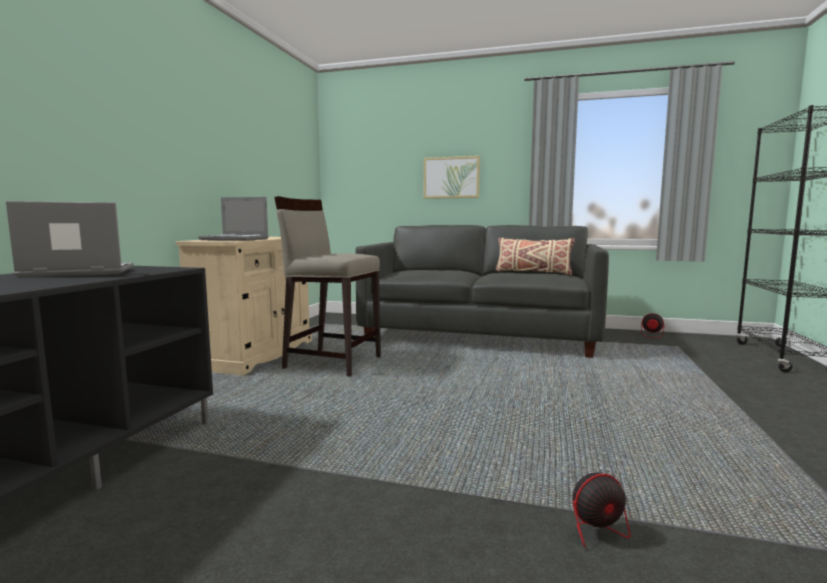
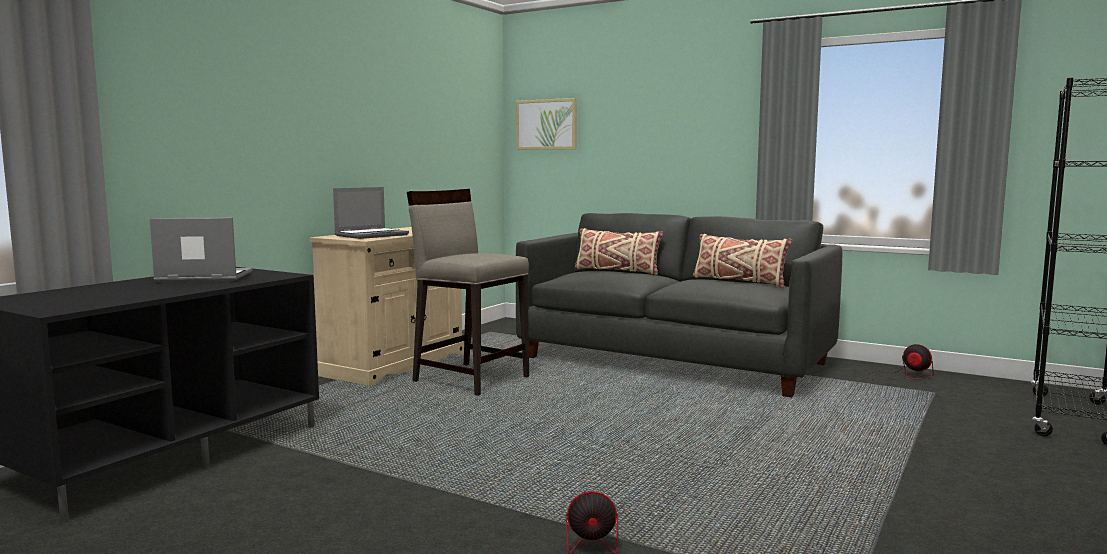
camera: 15 degrees right, 0 degrees up
laptop [198,197,269,241] -> laptop turned 75 degrees counterclockwise [333,187,409,239]
picture [424,156,480,199] -> picture moved to [516,98,577,150]
none -> beige pillow [575,228,663,275]

